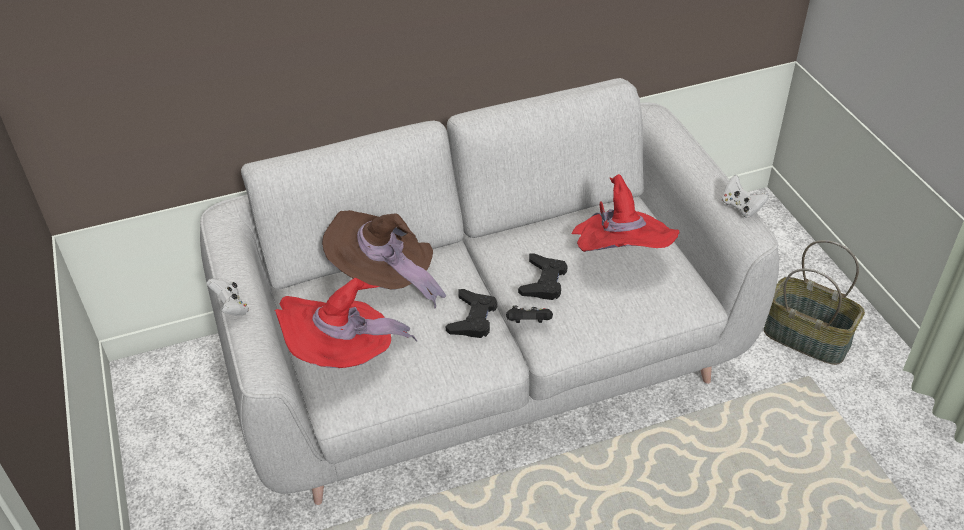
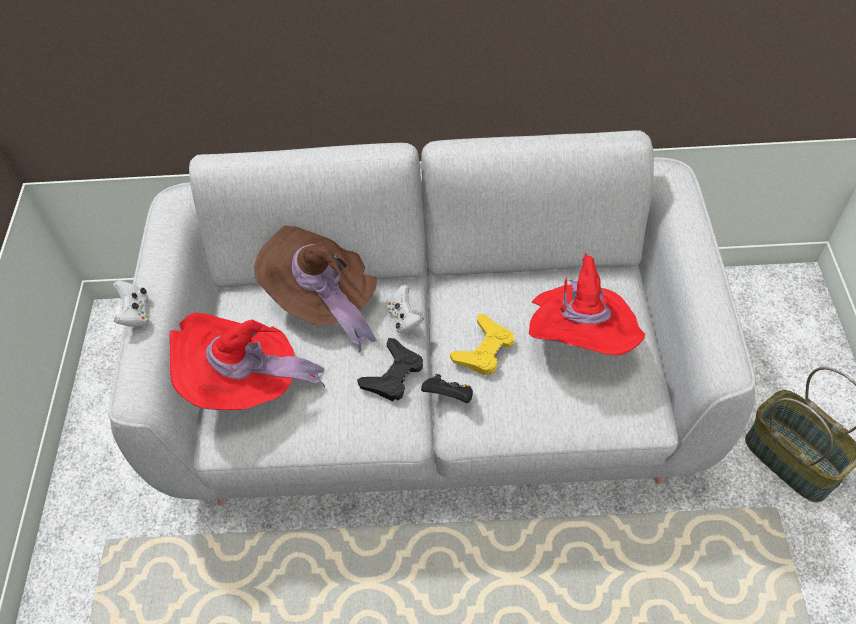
camera: 20 degrees right, 10 degrees up
black game controller [518,253,568,300] -> yellow game controller [450,314,514,375]
white game controller [722,175,769,218] -> white game controller moved to [387,285,424,334]

